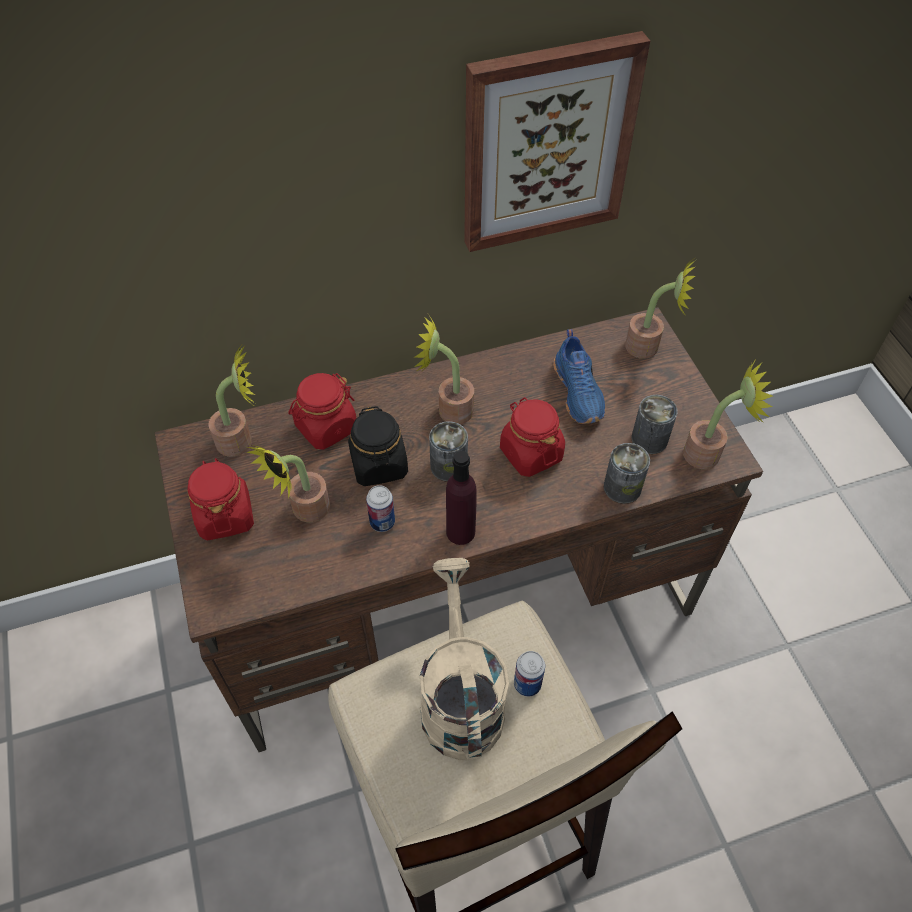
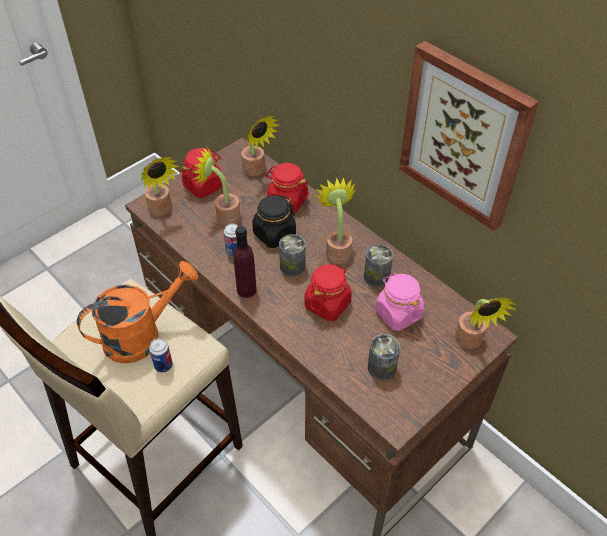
camera: 65 degrees right, 5 degrees down
beige watering can [420,558,509,760] -> orange watering can [77,261,198,364]
blue shoe [553,329,605,424] -> pink jar [375,273,424,331]
can [604,443,650,504] -> can moved to [364,244,393,287]
potted plant [683,358,773,469] -> potted plant moved to [140,157,179,216]

